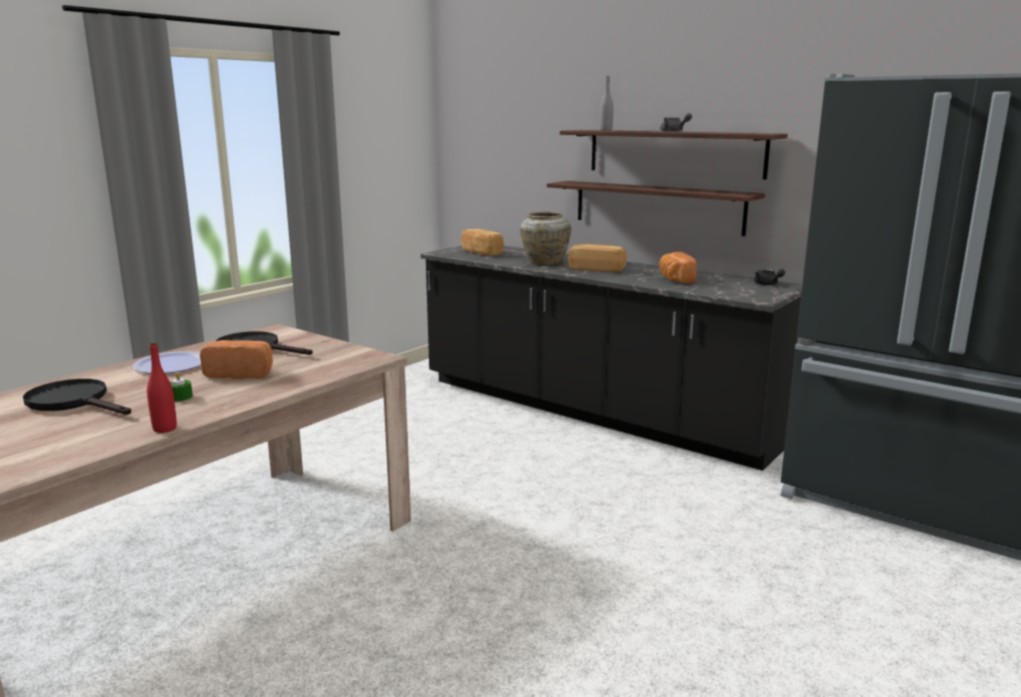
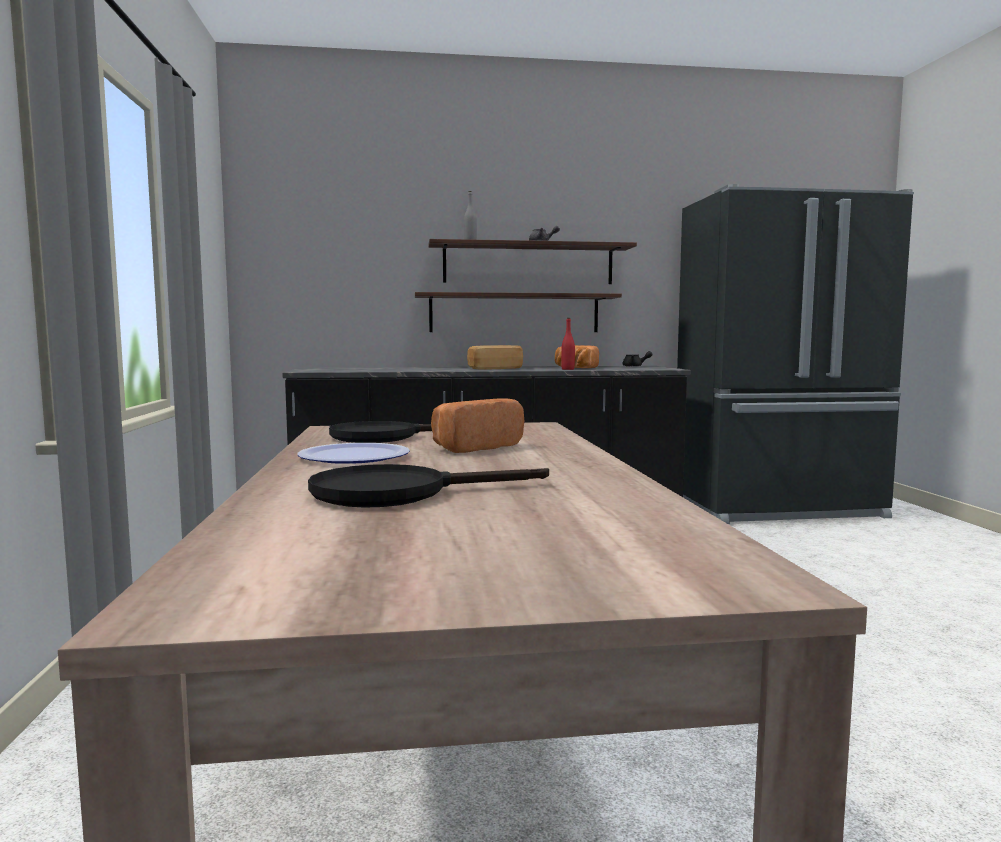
camera: 45 degrees left, 10 degrees down
red bottle [147,342,177,433] -> red bottle moved to [561,318,575,370]
green candle [170,372,193,402] -> none
bread [461,228,504,256] -> none
beige vase [520,212,571,265] -> none

